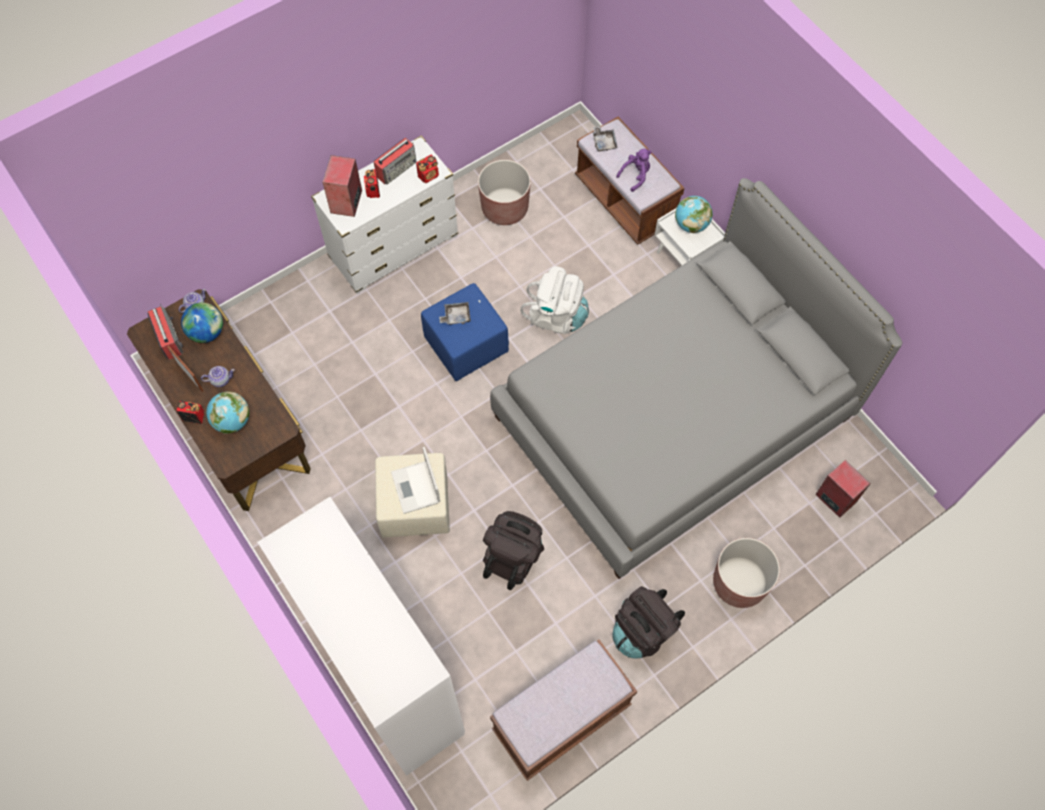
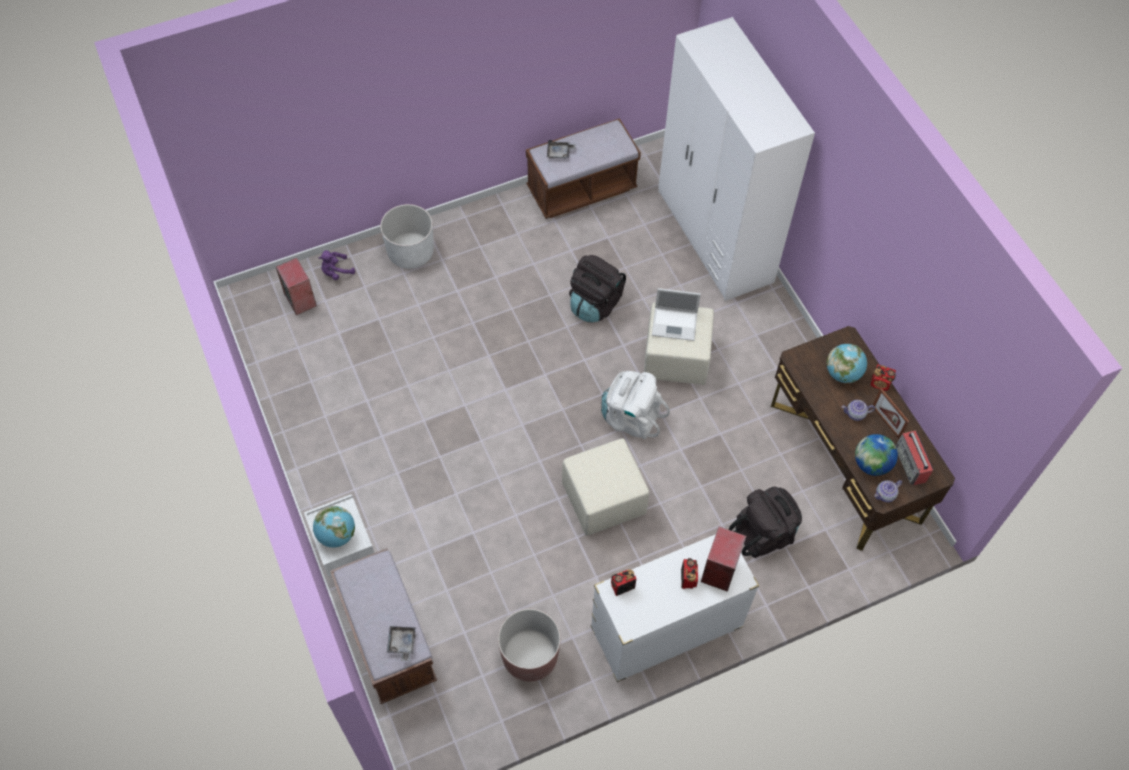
camera: 170 degrees left, 5 degrees down
radio [374,138,416,184] -> none
laptop [391,447,440,514] -> laptop turned 105 degrees clockwise [652,288,701,341]
blue ottoman [421,283,509,381] -> beige ottoman [562,438,649,536]
grey tray [439,302,471,325] -> grey tray moved to [547,140,576,158]
grey bed [490,178,902,579] -> none
white backpack [520,266,589,334] -> white backpack moved to [601,371,670,439]
black backpack [612,586,685,659] -> black backpack moved to [728,487,802,558]
purple plush toy [616,149,652,192] -> purple plush toy moved to [319,250,355,280]
brown planter [713,538,780,608] -> white planter [380,204,434,269]

